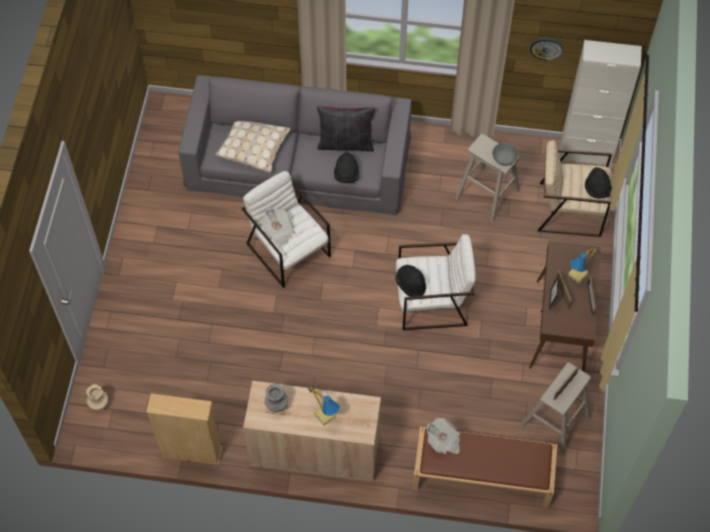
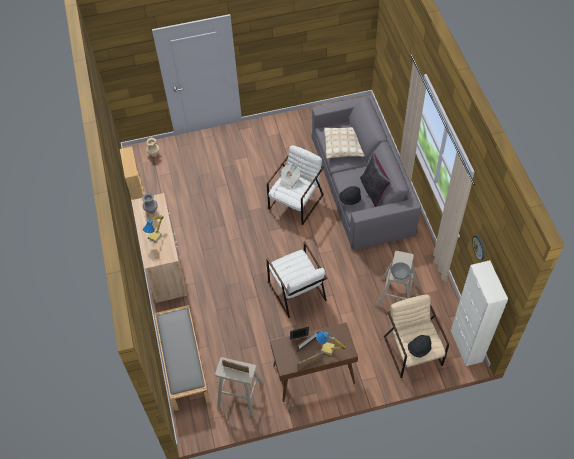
camera: 70 degrees right, 5 degrees down
black hat [395,265,426,297] -> none
brown bench [412,427,558,508] -> grey bench [154,305,210,411]
newspaper [427,418,460,454] -> none

